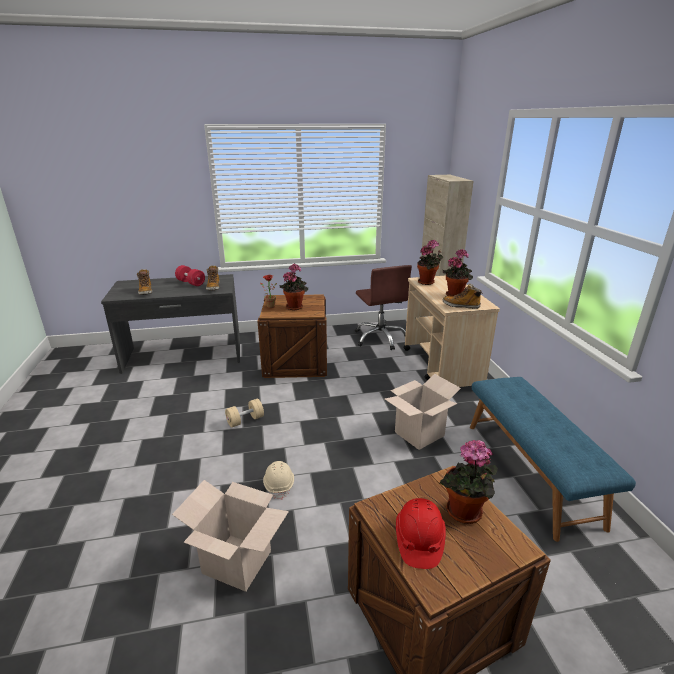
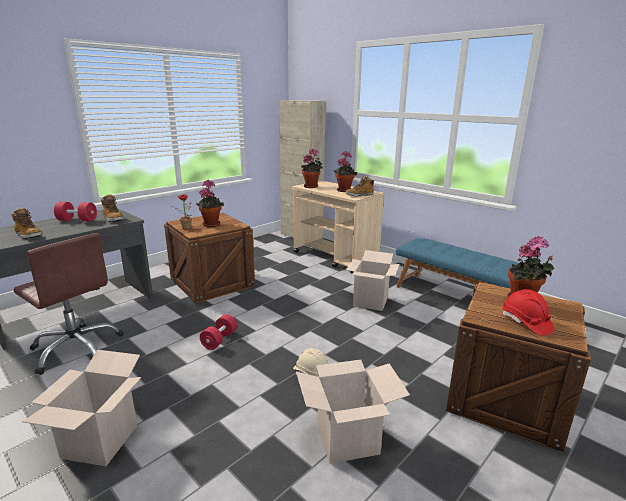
camera: 35 degrees left, 5 degrees down
beige dumbbell [225,399,264,428] -> red dumbbell [200,314,237,350]
brown office chair [355,265,412,350] -> brown office chair moved to [14,233,124,375]
none -> cardboard box [22,350,142,466]

